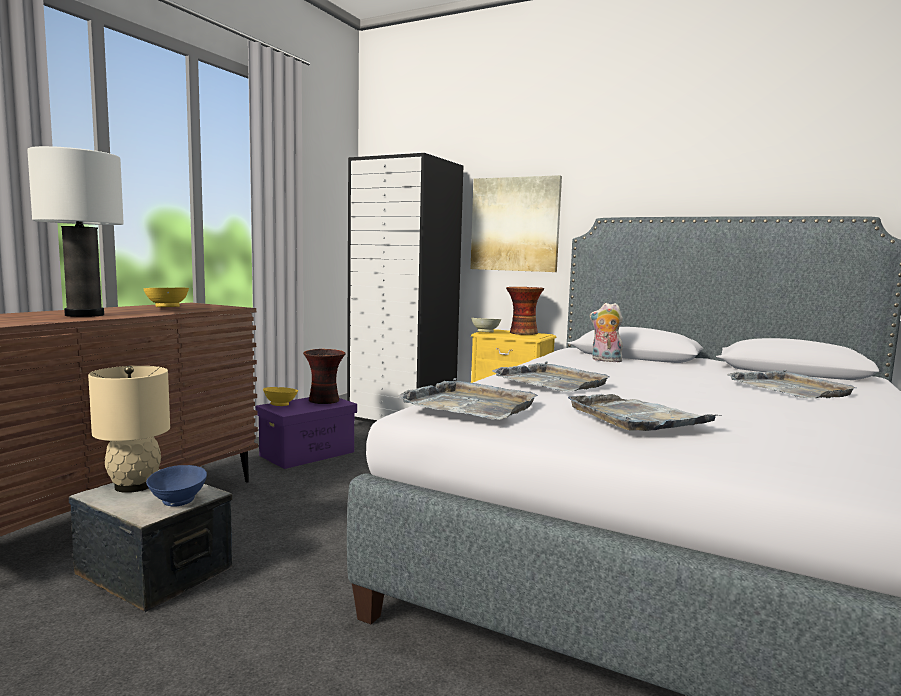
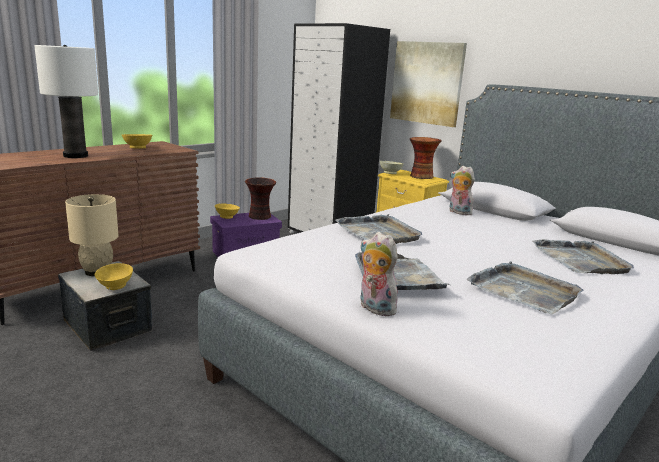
camera: 15 degrees right, 10 degrees up
blue bowl [146,465,207,507] -> yellow bowl [95,263,133,290]
grey tray [398,378,538,420] -> grey tray moved to [467,261,583,314]
none -> plush toy [360,232,398,316]

